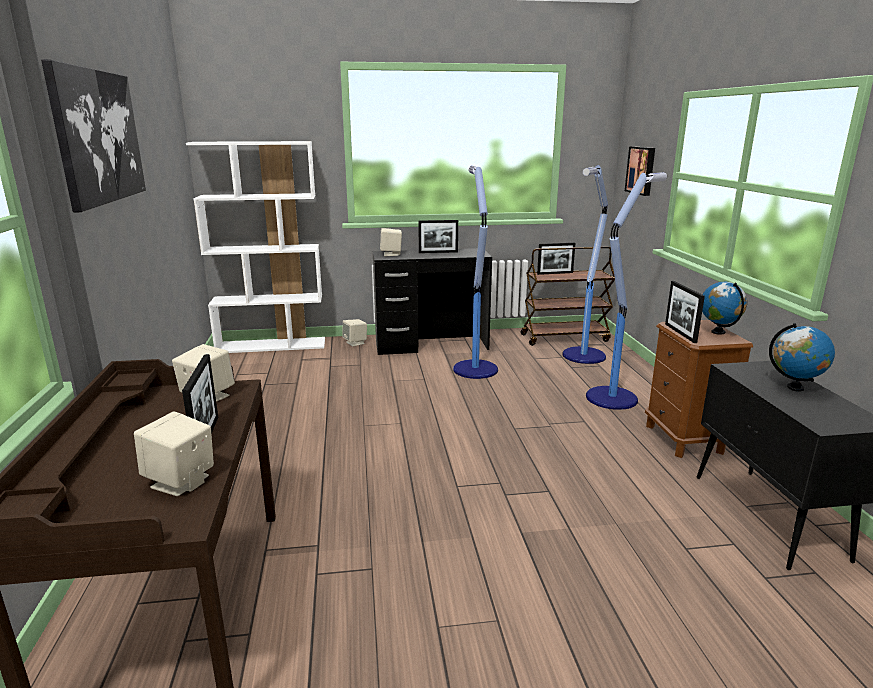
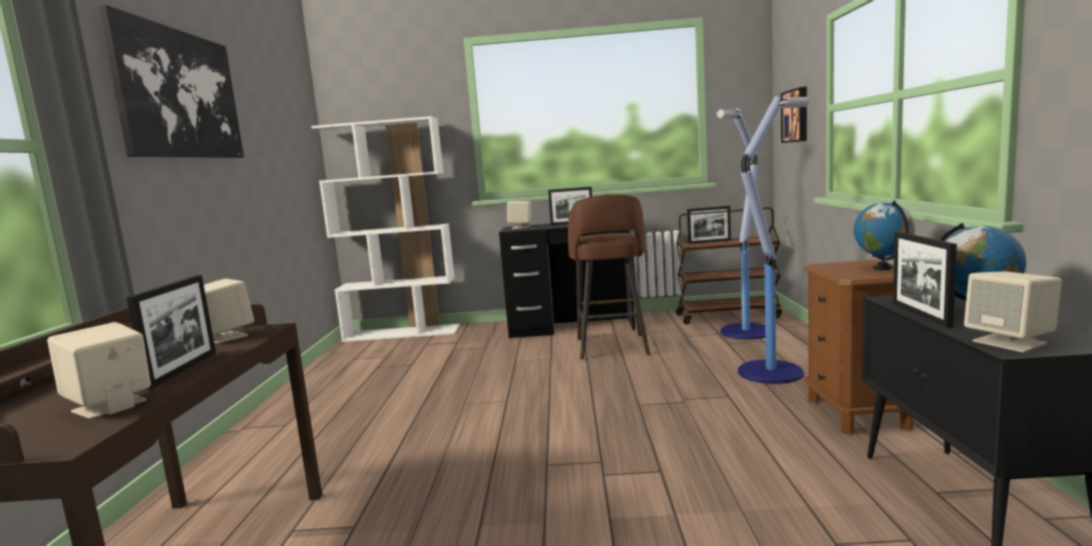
camera: 10 degrees right, 10 degrees down
beige speaker [342,319,367,346] -> beige speaker moved to [964,271,1062,353]
floor lamp [453,166,498,379] -> brown stool [568,194,650,360]
picture frame [665,281,705,343] -> picture frame moved to [893,232,957,328]

